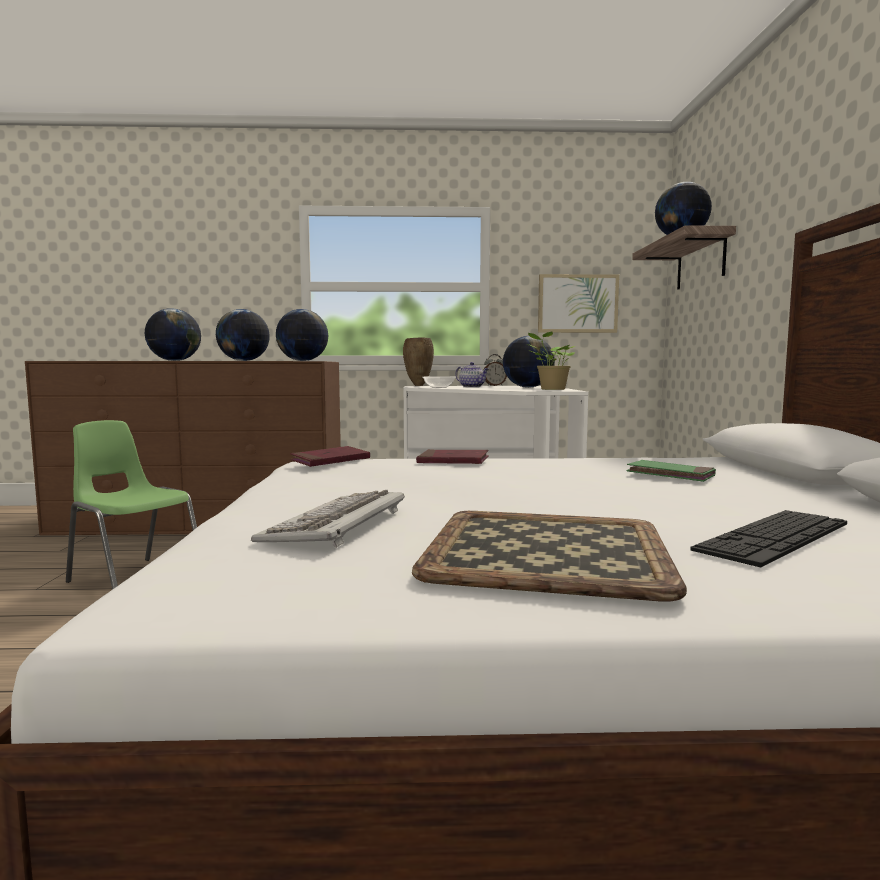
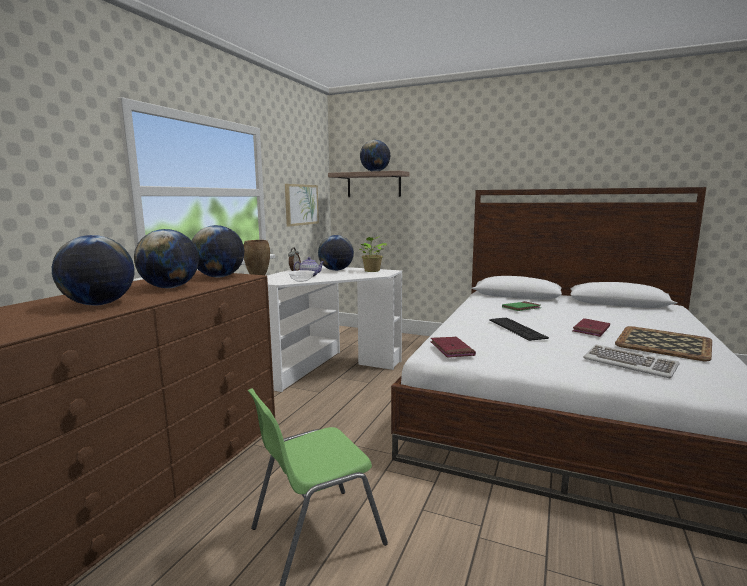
camera: 65 degrees left, 5 degrees up
red book [416,449,489,464] -> red book moved to [573,318,610,337]
keyboard [690,510,847,568] -> keyboard moved to [489,317,549,341]

